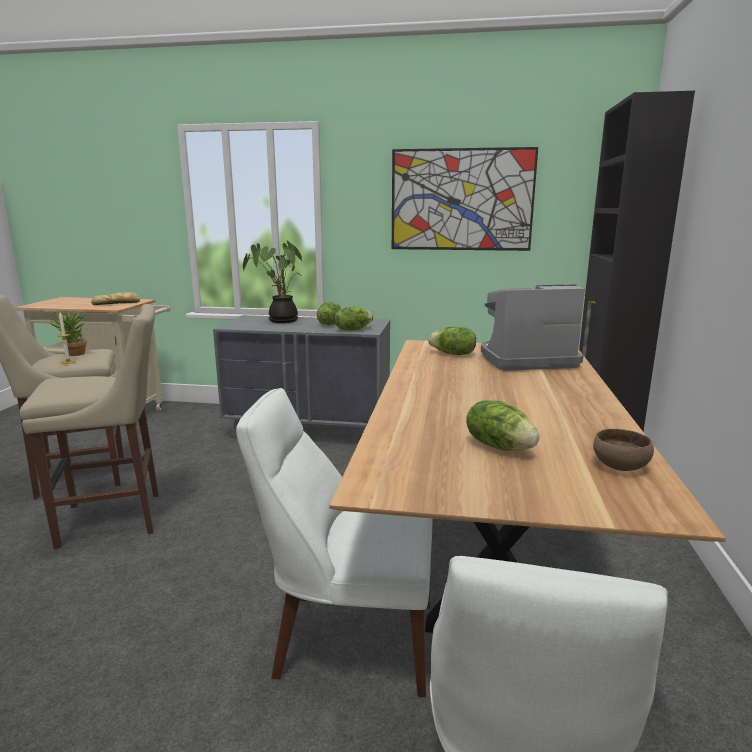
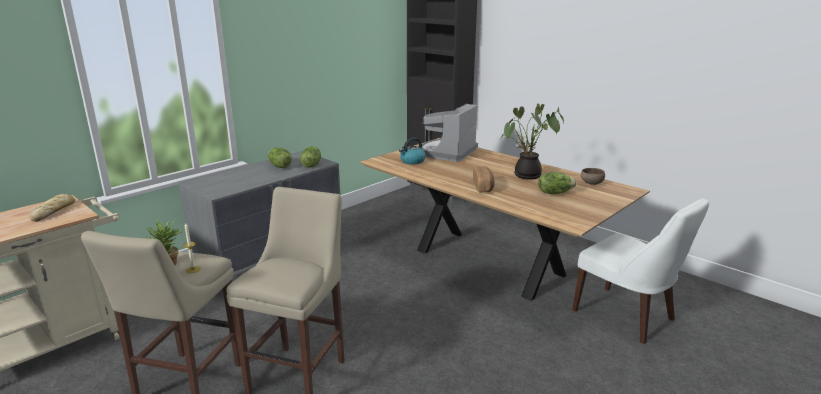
camera: 55 degrees left, 5 degrees up
white chair [236,388,433,697] -> none
potted plant [243,241,303,323] -> potted plant moved to [500,104,564,180]
picture [392,147,538,251] -> none
lettuce [428,327,476,355] -> kettle [399,138,426,164]
none -> bread [473,166,495,192]

